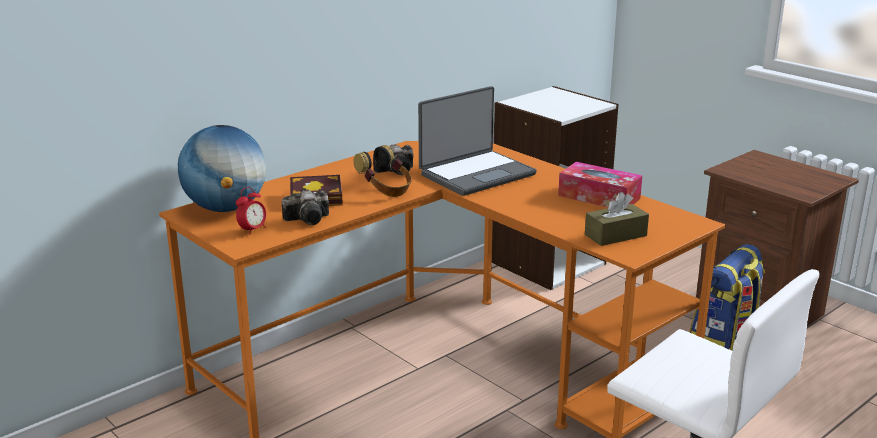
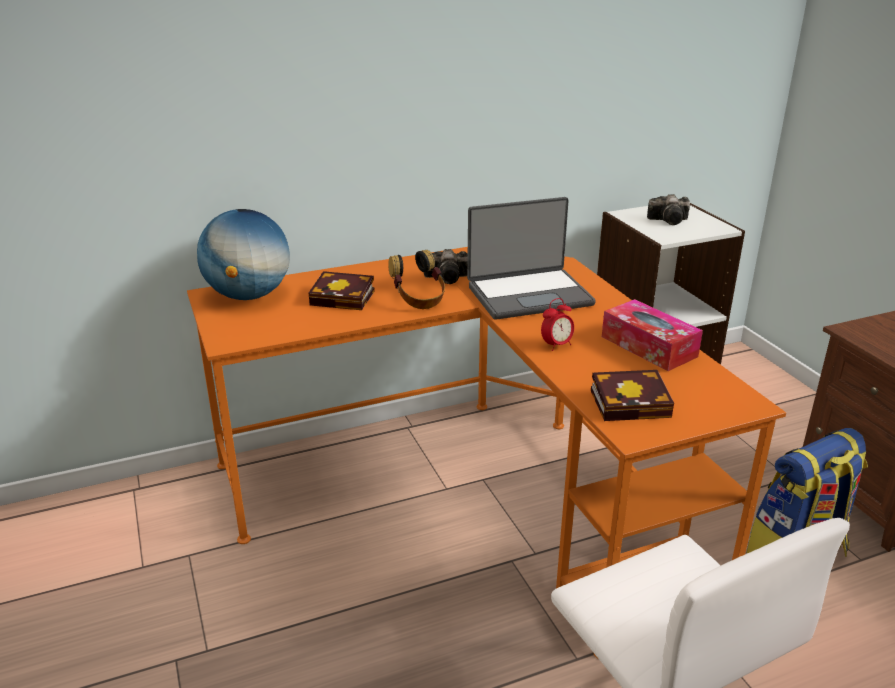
camera: 20 degrees right, 5 degrees up
alarm clock [236,187,266,235] -> alarm clock moved to [541,298,574,351]
camera [282,189,329,225] -> camera moved to [647,194,690,225]
brown tissue box [585,192,649,246] -> book [591,370,674,421]

